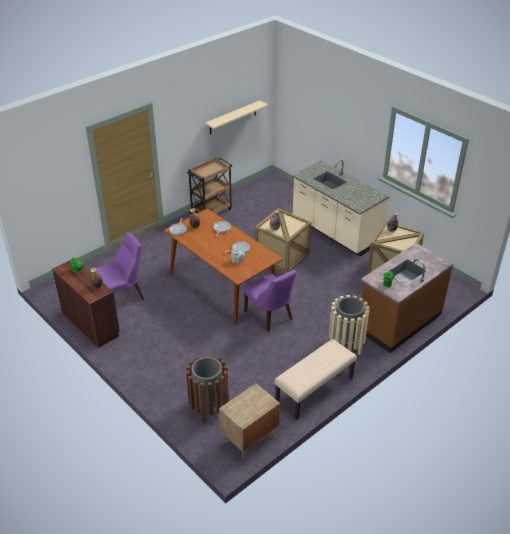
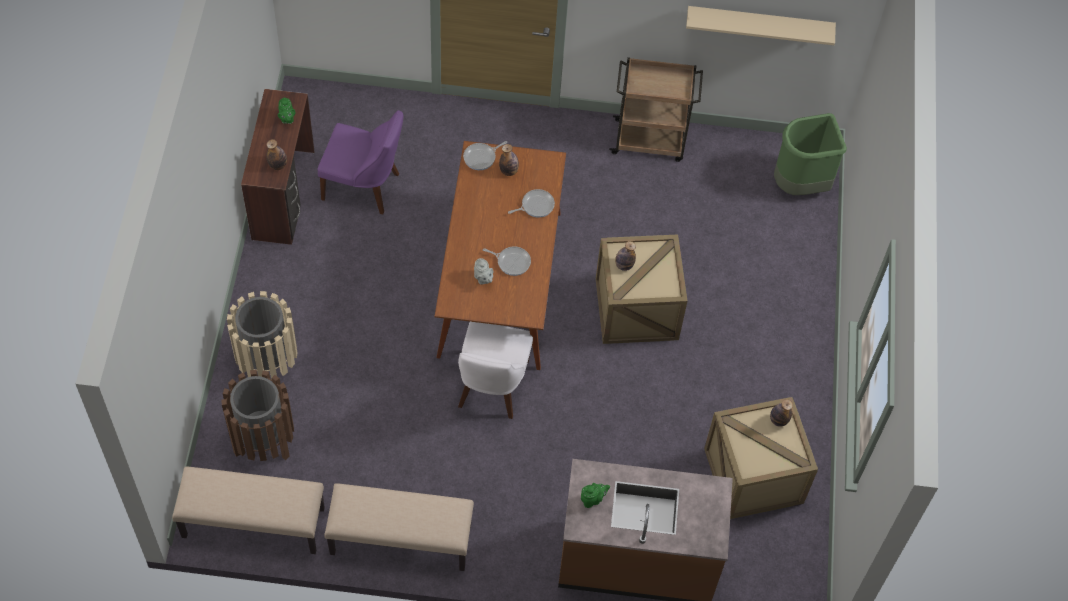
camera: 45 degrees right, 20 degrees up
brown nightstand [219,383,280,461] -> beige bench [172,466,325,554]
purple chair [243,270,296,332] -> white chair [458,322,533,419]
beige counter [292,160,389,256] -> none
beige trash can [329,295,370,355] -> beige trash can moved to [227,291,297,379]
none -> green trash can [774,113,847,195]

